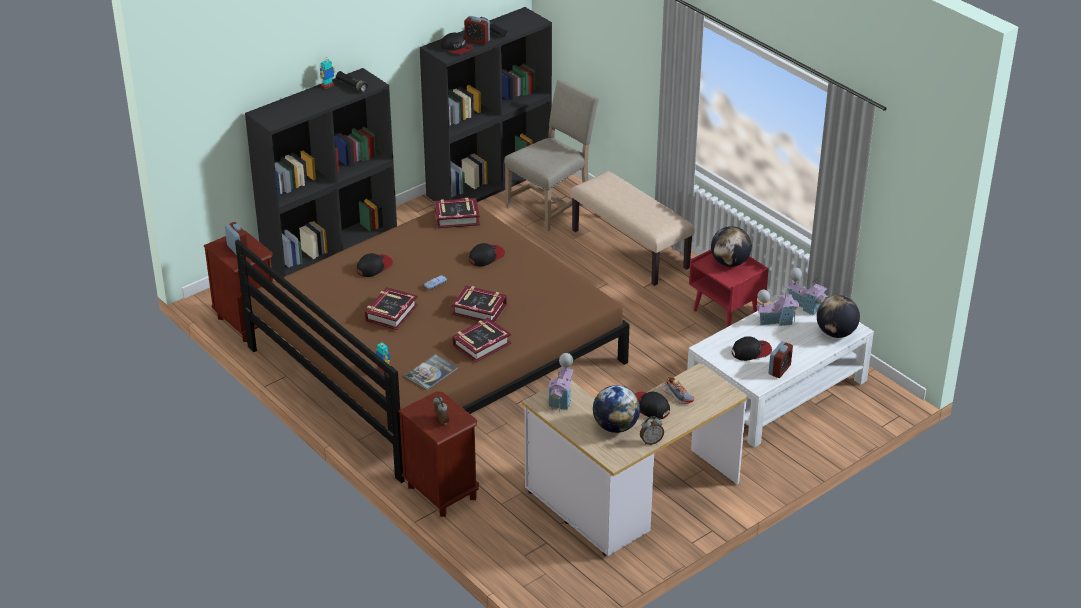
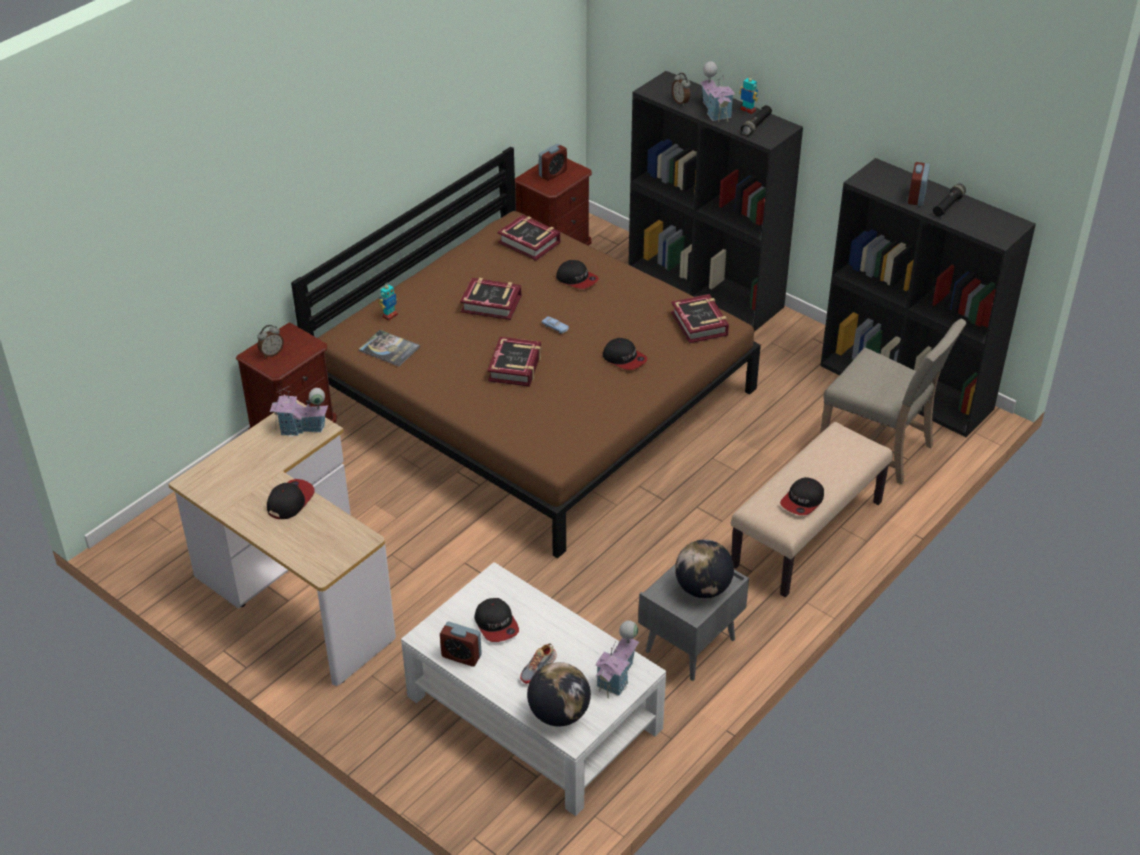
camera: 80 degrees right, 5 degrees up
cap [441,32,473,54] -> cap moved to [780,477,824,515]
book [452,318,511,362] -> book moved to [497,215,561,260]
globe [593,385,640,433] -> none
alarm clock [640,416,664,445] -> alarm clock moved to [672,73,691,106]
shoe [662,376,694,404] -> shoe moved to [520,643,557,684]
red nightstand [689,249,769,328] -> grey nightstand [638,564,749,681]
toy house [756,287,800,326] -> toy house moved to [700,61,735,122]

